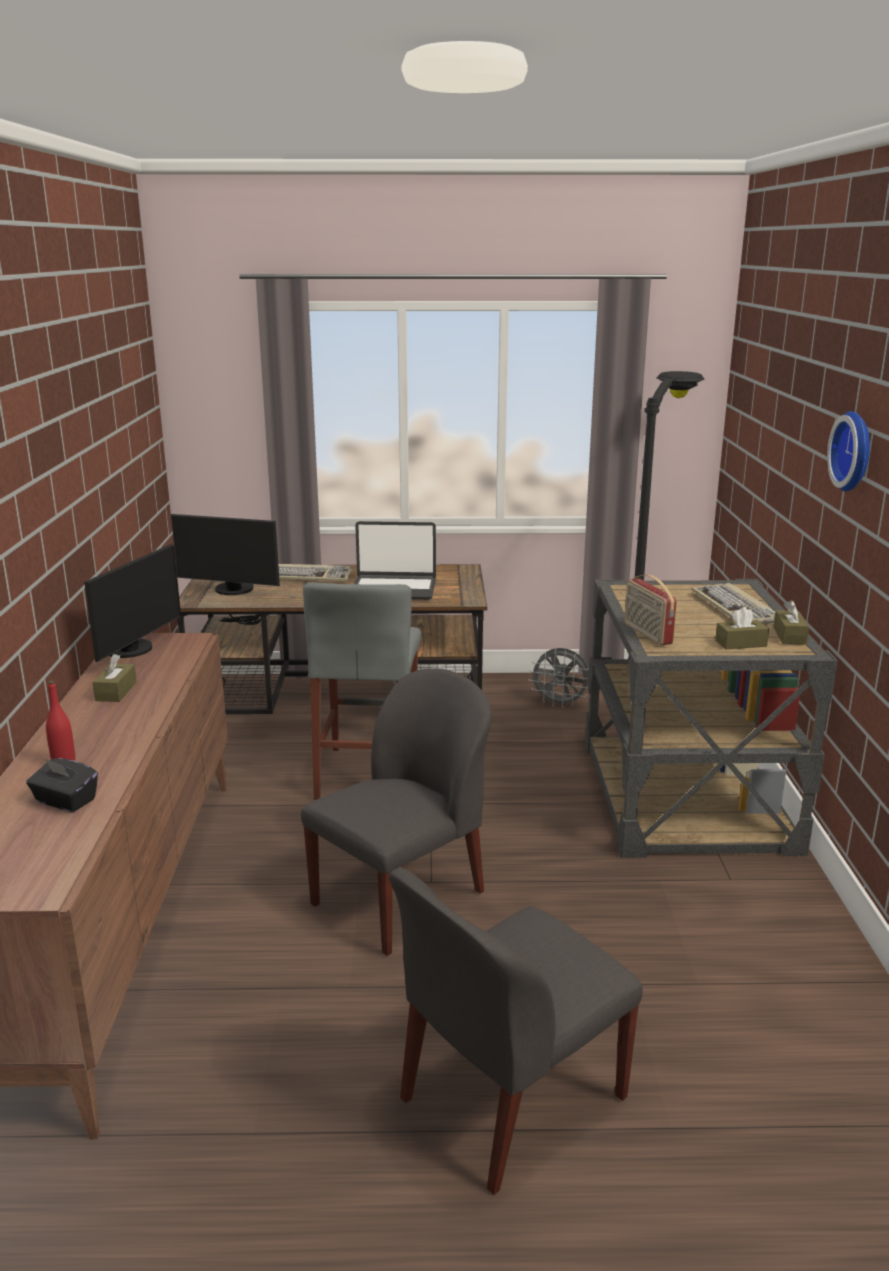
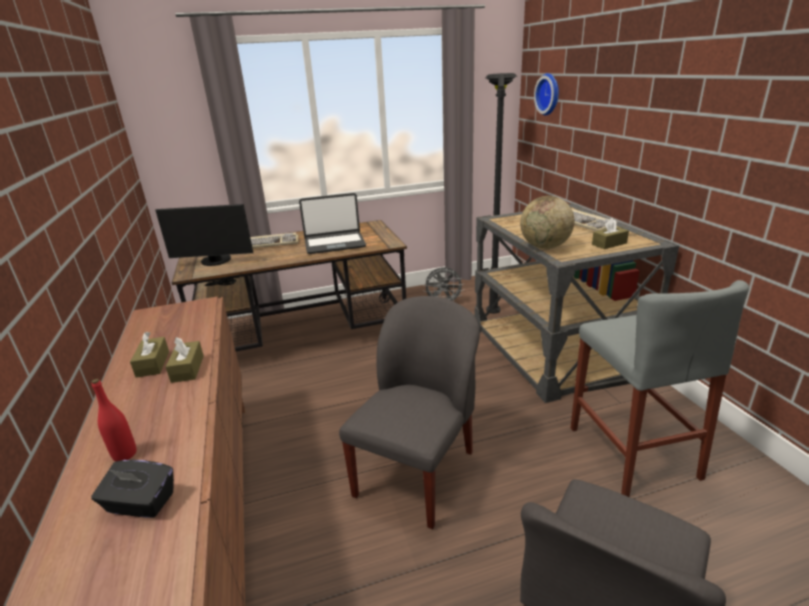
camera: 15 degrees left, 5 degrees up
monitor [84,544,181,662] -> none
grey stool [303,582,421,800] -> grey stool moved to [571,280,749,497]
radio [624,575,677,645] -> globe [520,196,574,249]
brown tissue box [773,600,809,645] -> brown tissue box moved to [166,337,204,383]
wall clock [827,411,870,491] -> wall clock moved to [534,73,559,116]

